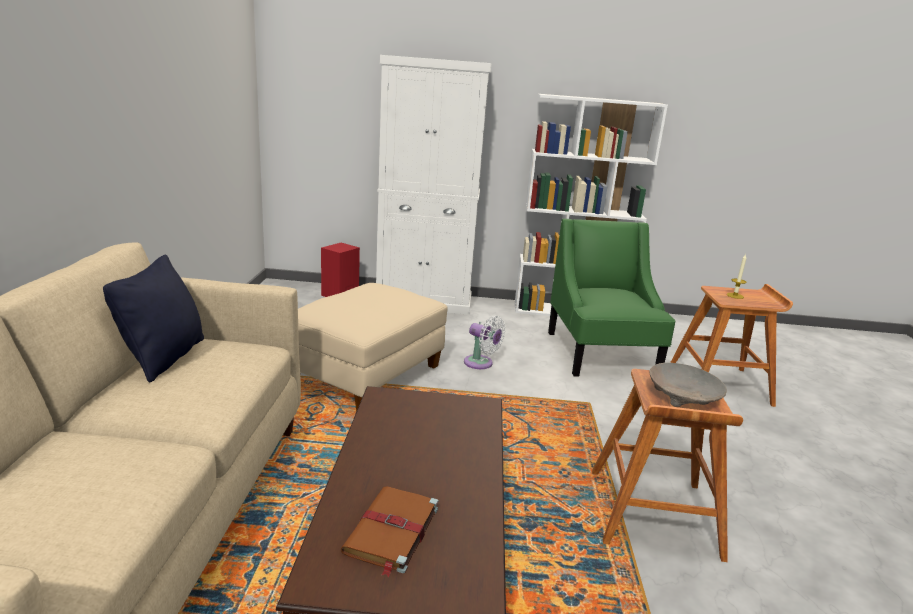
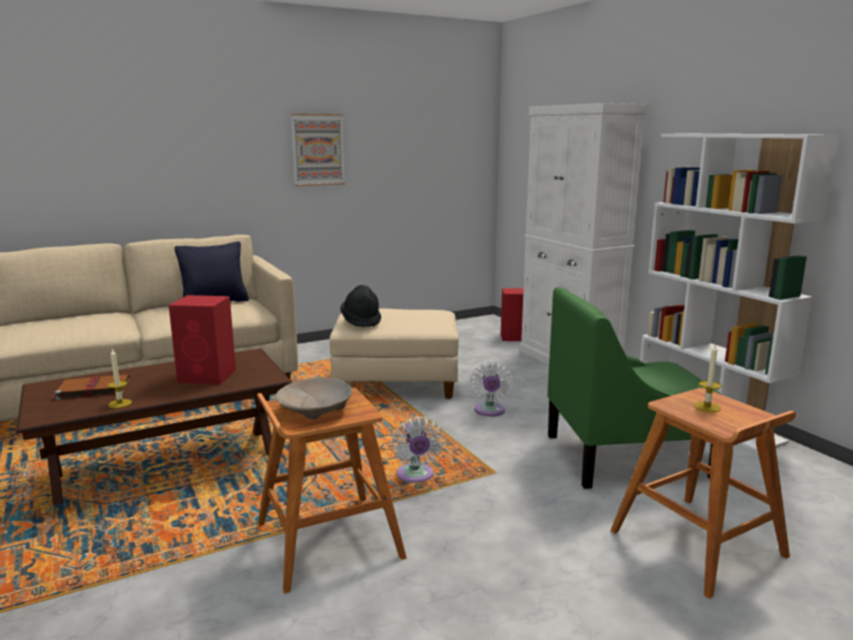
camera: 60 degrees right, 5 degrees down
green armchair [548,219,676,377] -> green armchair turned 150 degrees counterclockwise [547,287,722,489]
none -> candle [107,348,132,408]
none -> red speaker [169,295,236,385]
none -> picture [291,114,345,186]
none -> black hat [340,285,381,327]
none -> white fan [392,417,444,483]

